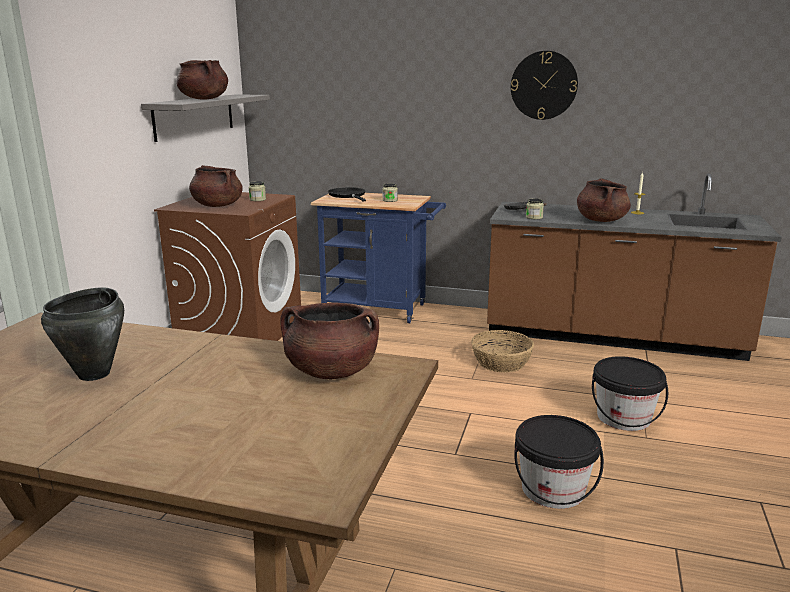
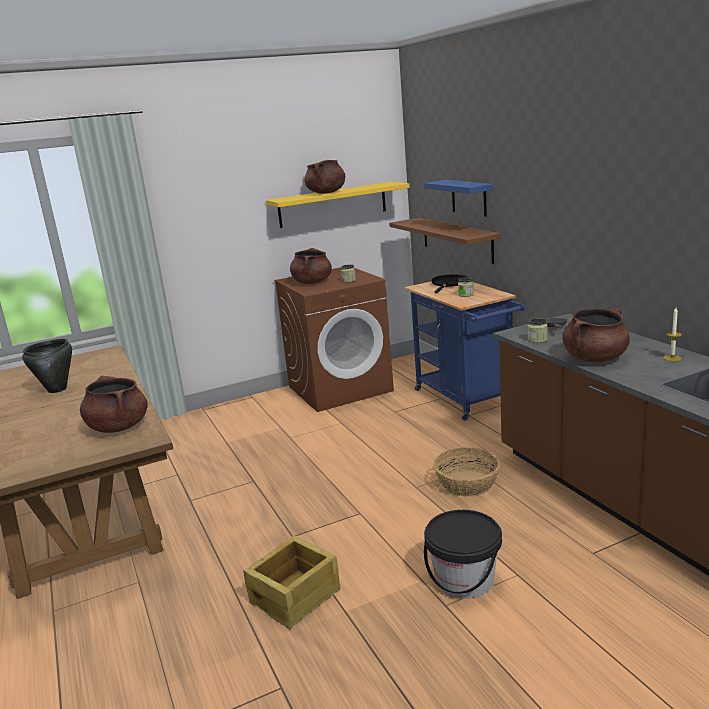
camera: 50 degrees right, 0 degrees up
grey shelf [141,94,270,142] -> yellow shelf [266,182,410,228]
wall clock [511,51,578,120] -> none
black bucket [514,415,604,509] -> crate [243,536,341,630]
none -> brown shelf [389,218,501,264]
none -> blue shelf [424,180,493,217]

